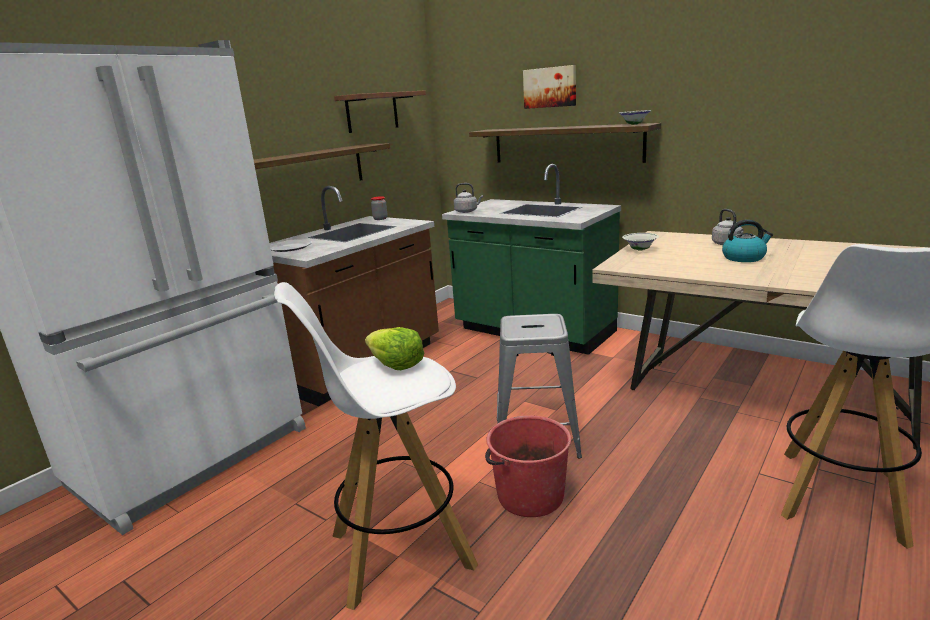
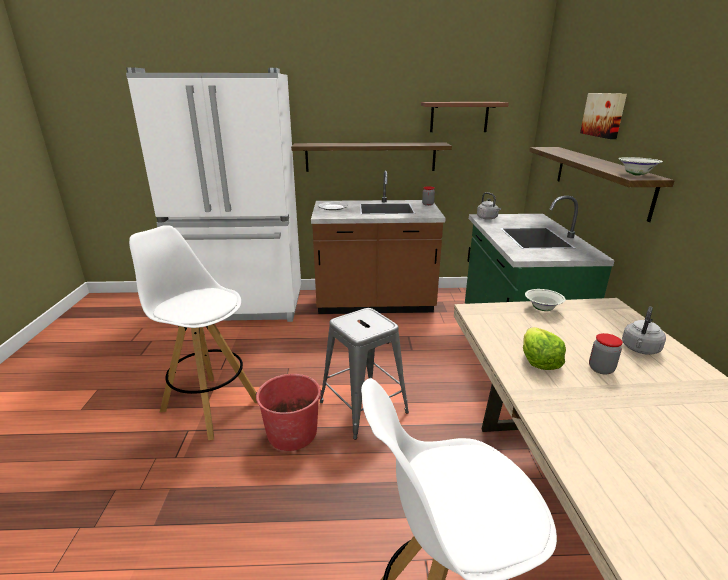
camera: 50 degrees right, 5 degrees up
lettuce [365,327,424,370] -> lettuce moved to [523,327,566,370]
kettle [722,220,773,262] -> jar [589,333,623,375]

